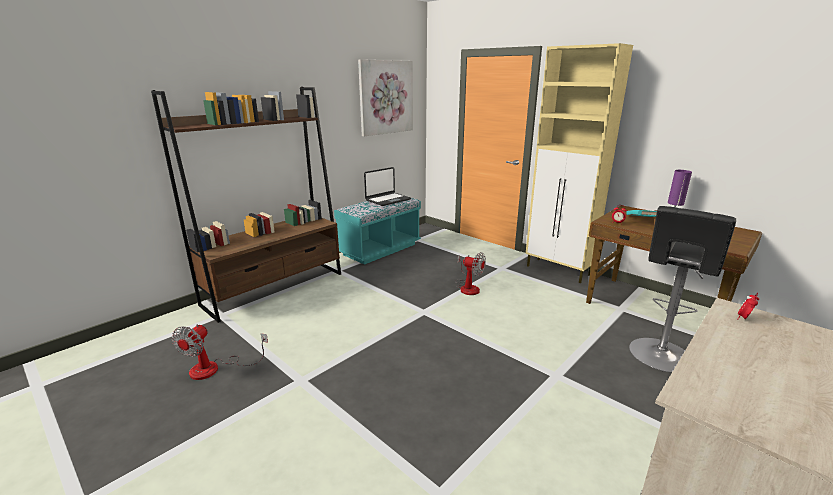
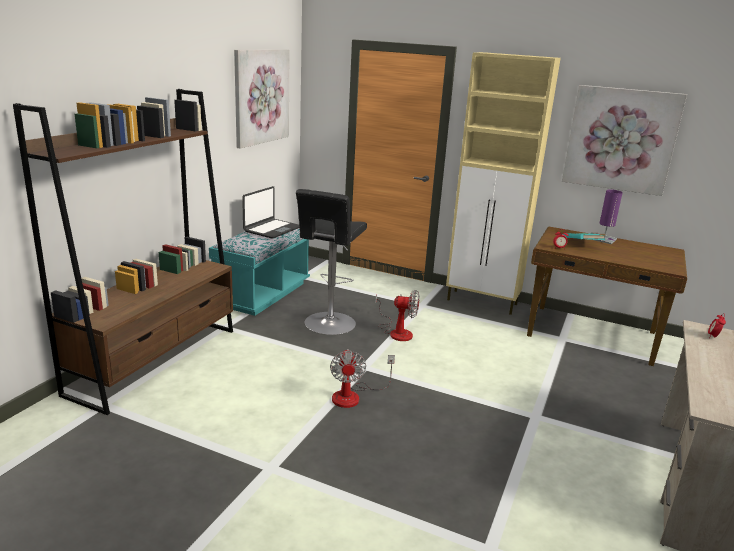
camera: 20 degrees left, 0 degrees up
fan [172,324,268,380] -> fan moved to [330,349,395,408]
black stool [629,206,736,373] -> black stool moved to [296,189,367,335]
none -> picture [562,85,687,196]

